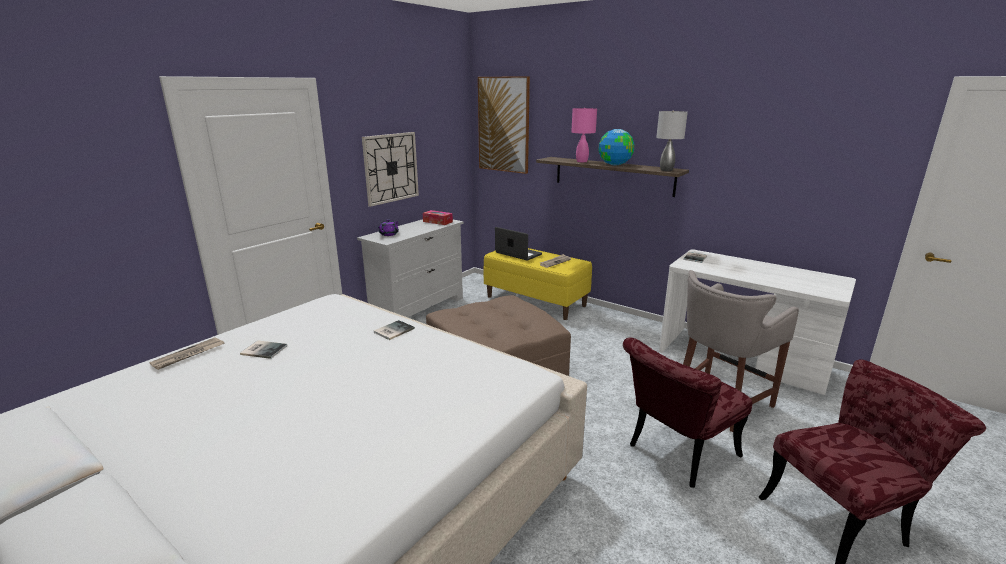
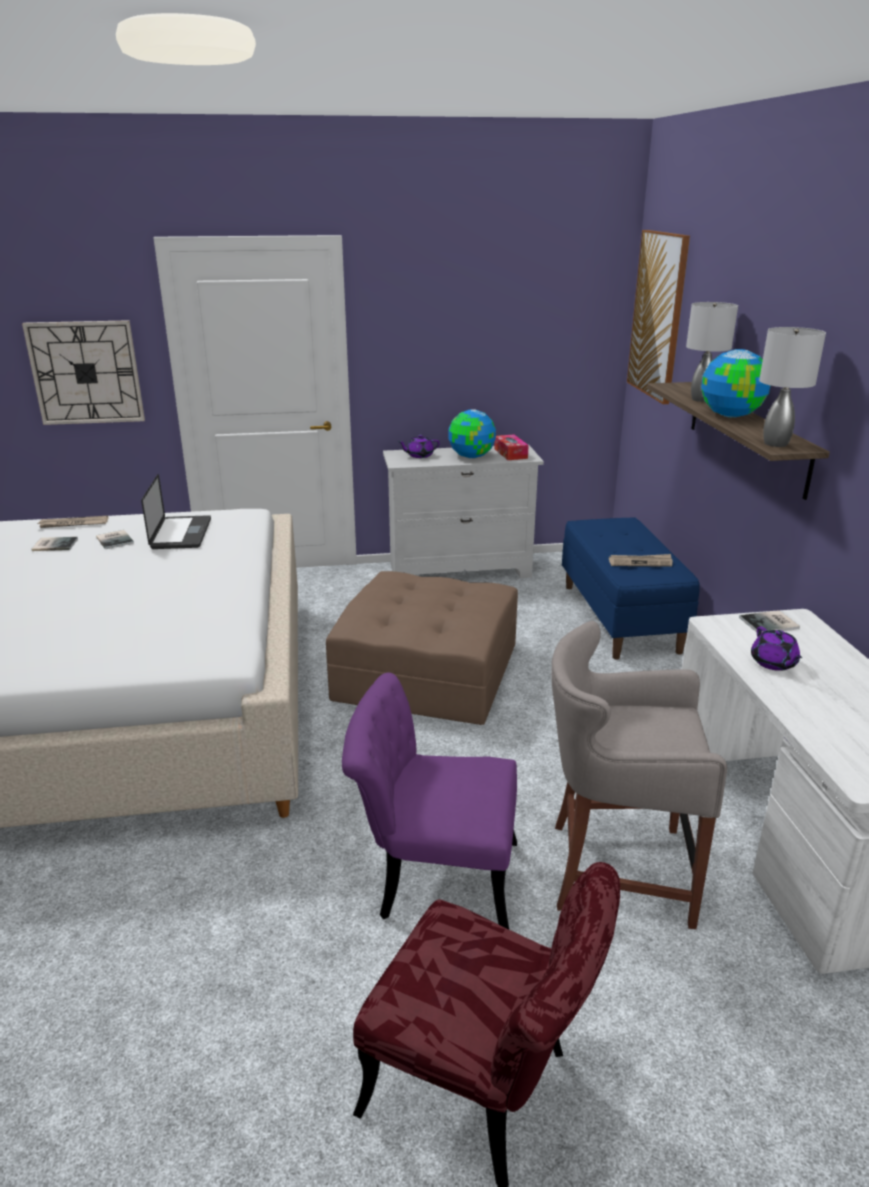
camera: 45 degrees right, 5 degrees up
wall clock [362,132,419,207] -> wall clock moved to [22,320,145,425]
book [374,320,415,340] -> book moved to [32,537,78,551]
yellow bench [483,248,592,320] -> blue bench [562,517,700,660]
laptop [495,227,542,261] -> laptop moved to [141,474,211,549]
pink table lamp [571,108,597,162] -> grey table lamp [686,302,738,402]
red chair [623,338,752,488] -> purple chair [342,673,517,929]
none -> globe [448,409,496,458]
none -> purple teapot [751,626,802,671]

